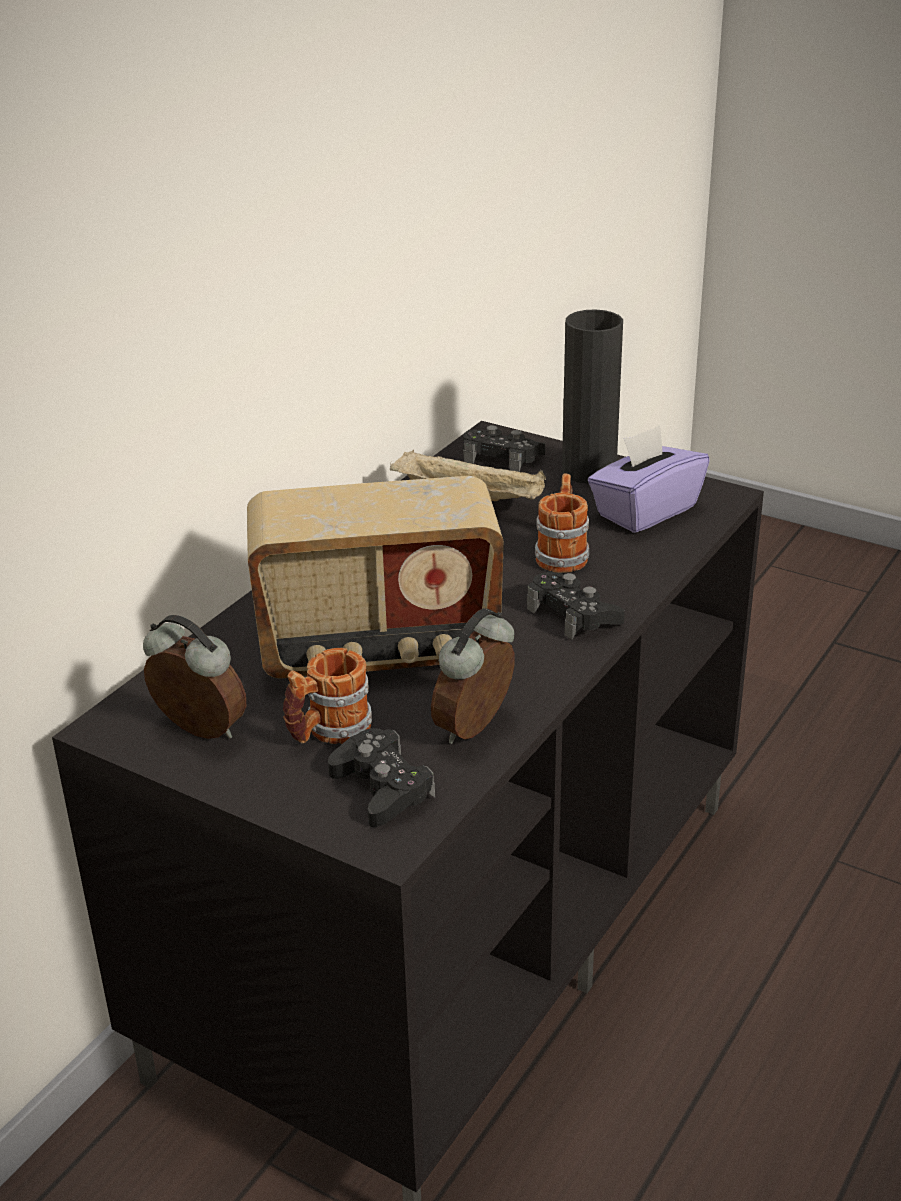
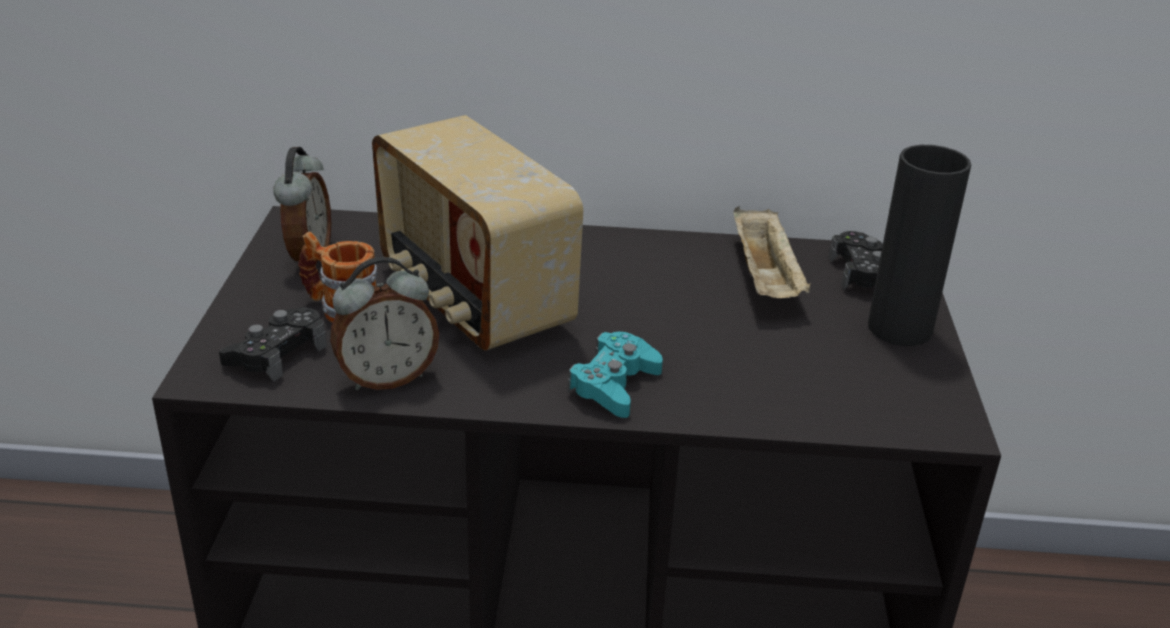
camera: 60 degrees right, 0 degrees up
alarm clock [431,608,514,744] -> alarm clock turned 150 degrees clockwise [330,257,439,390]
black game controller [527,571,625,639] -> turquoise game controller [568,332,663,418]
mug [535,474,589,573] -> none
purple tissue box [588,425,710,533] -> none

